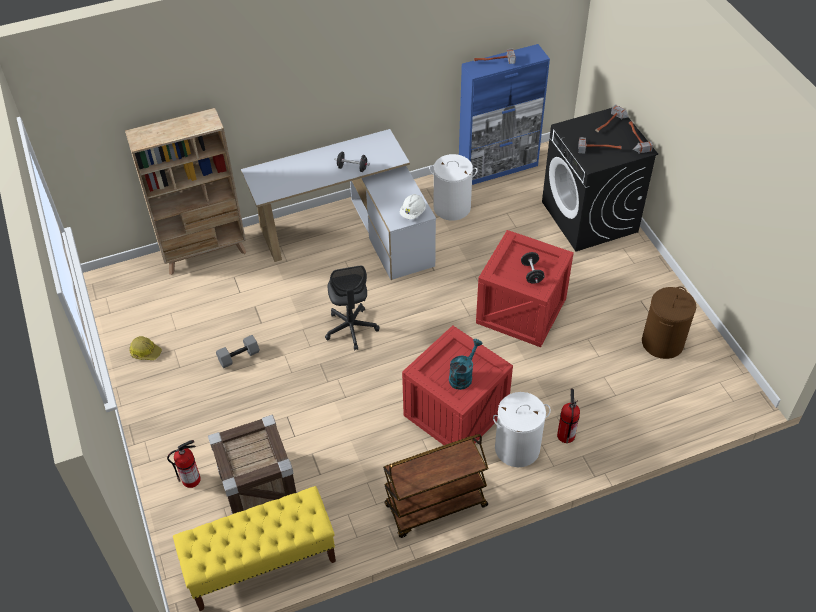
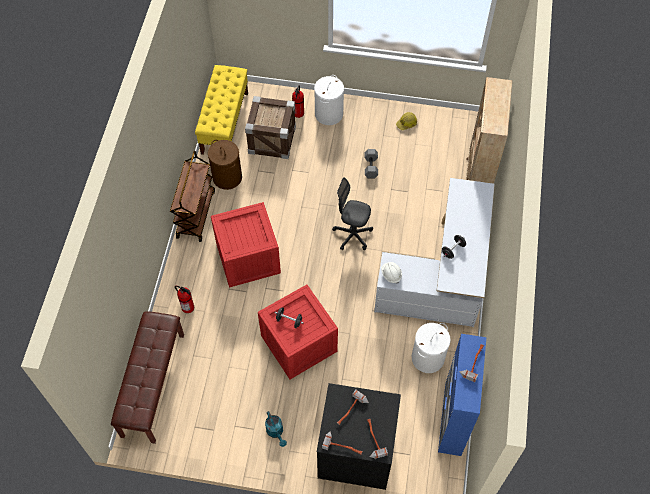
camera: 120 degrees right, 10 degrees up
turquoise watering can [449,339,482,390] -> turquoise watering can moved to [265,411,287,447]
white laundry basket [493,392,551,467] -> white laundry basket moved to [314,75,344,125]
brown laundry basket [642,287,696,359] -> brown laundry basket moved to [208,140,242,190]
none -> brown bench [111,311,184,444]

